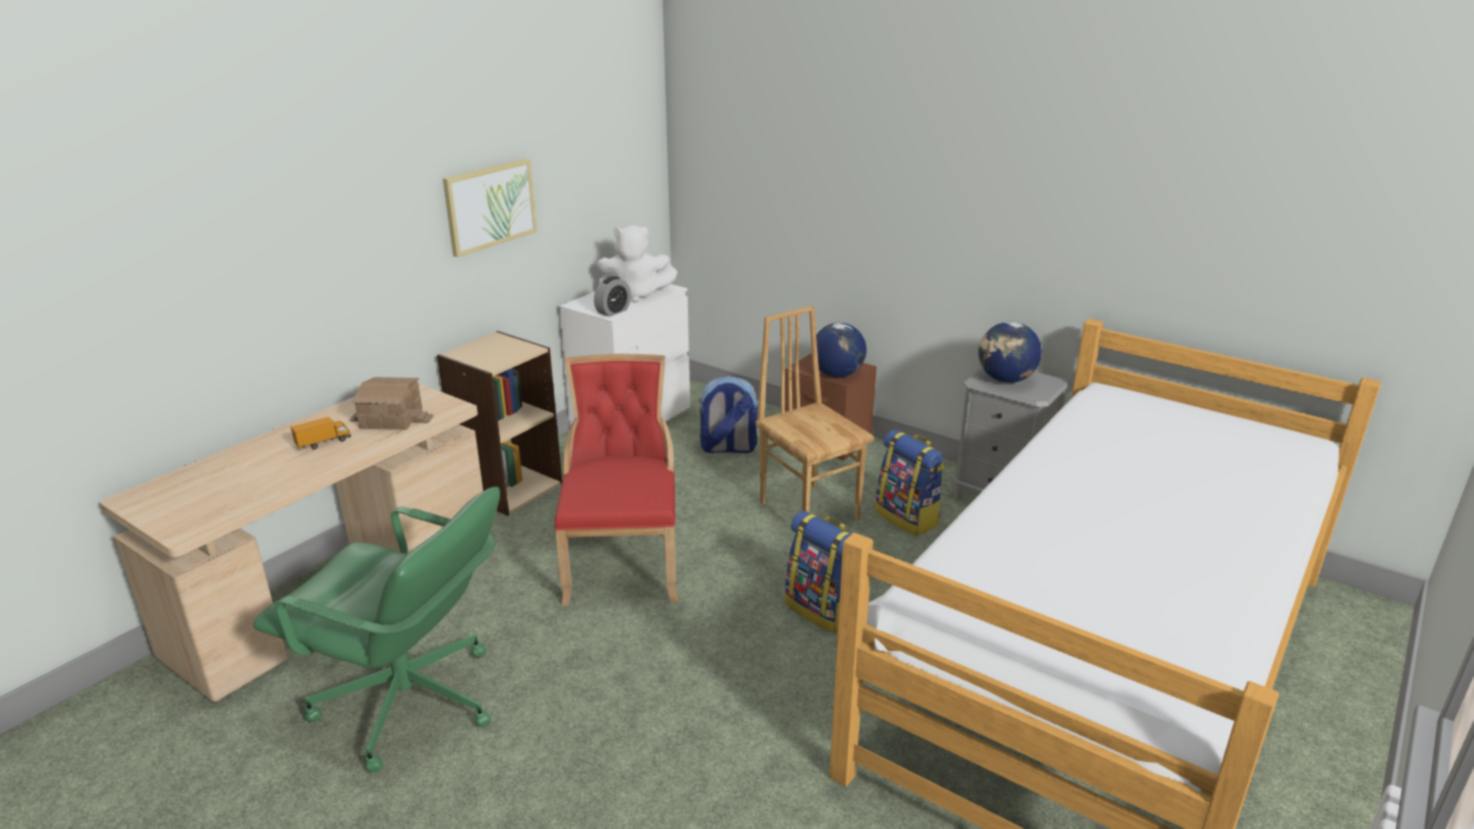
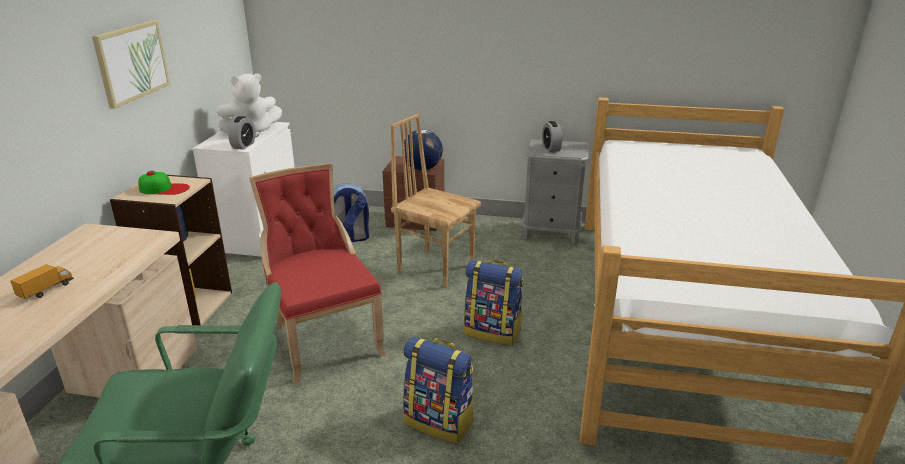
camera: 25 degrees left, 0 degrees up
toy house [350,377,433,430] -> none
backpack [875,430,944,536] -> backpack moved to [403,337,474,444]
globe [978,322,1042,383] -> alarm clock [542,121,562,152]
none -> cap [138,171,190,195]

